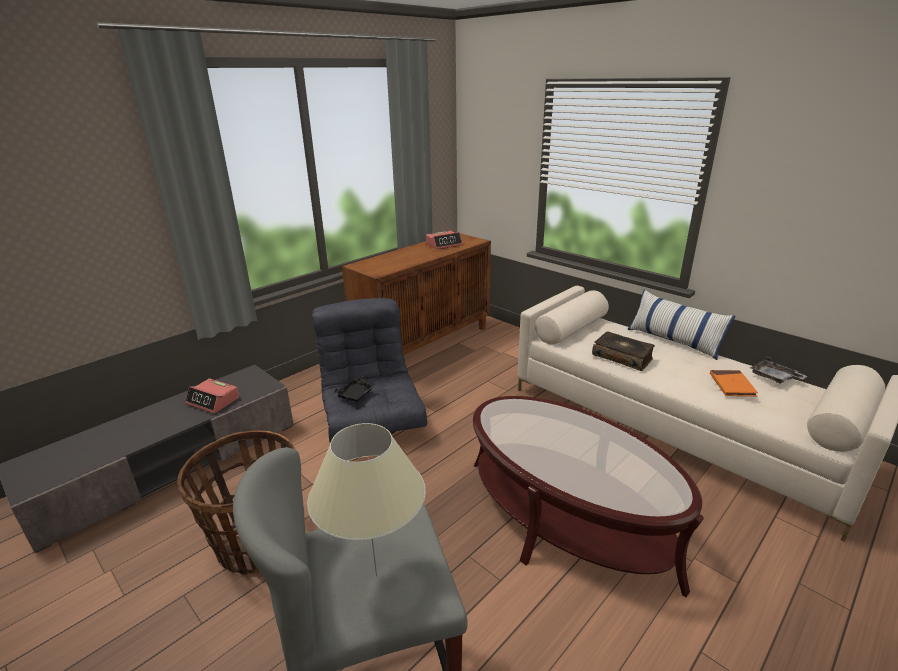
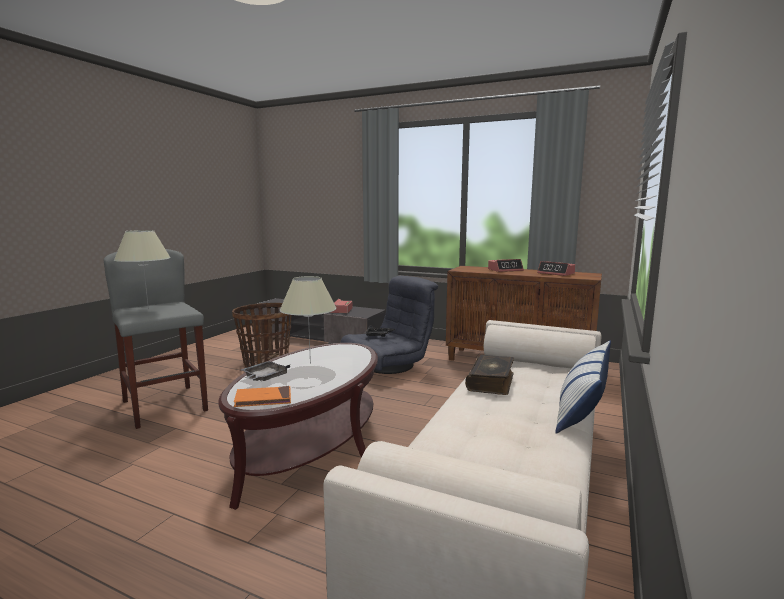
camera: 70 degrees right, 15 degrees down
orange book [710,370,758,397] -> orange book moved to [234,386,291,407]
grey tray [750,357,807,384] -> grey tray moved to [241,361,290,381]
none -> beige table lamp [280,276,336,364]
none -> alarm clock [488,259,524,272]

